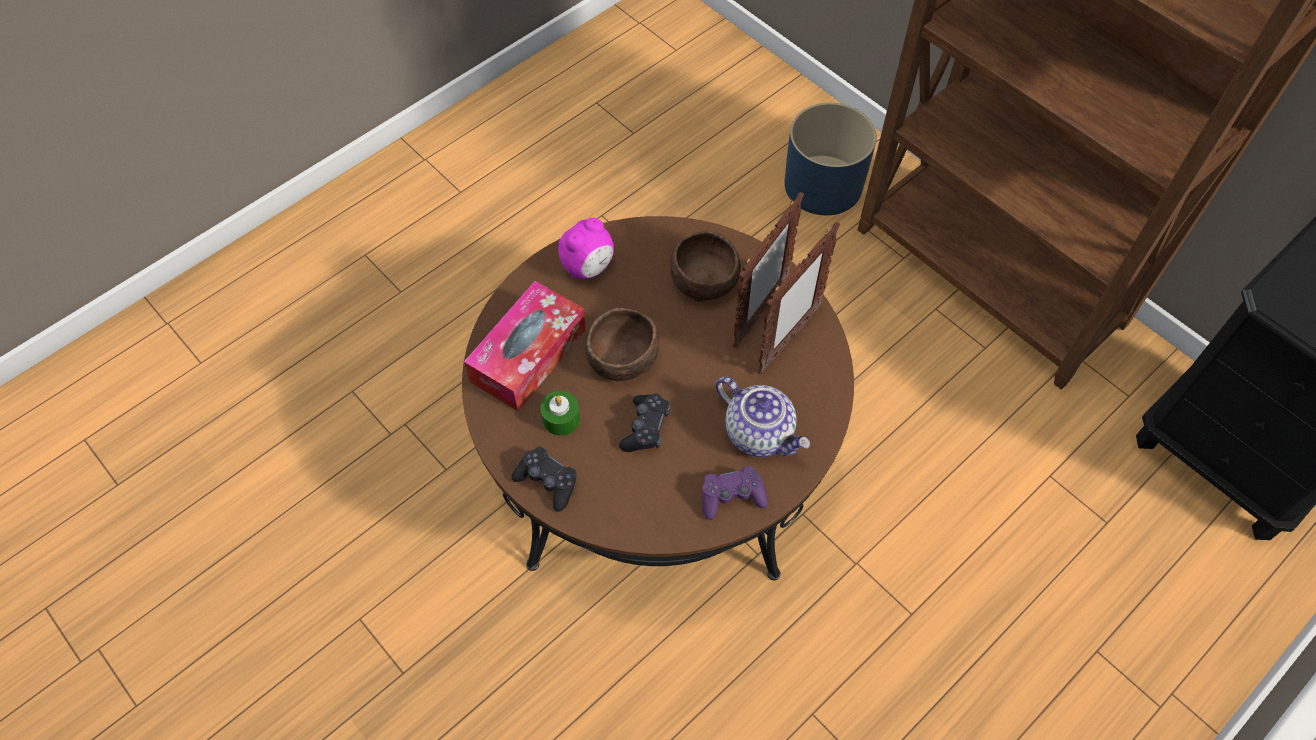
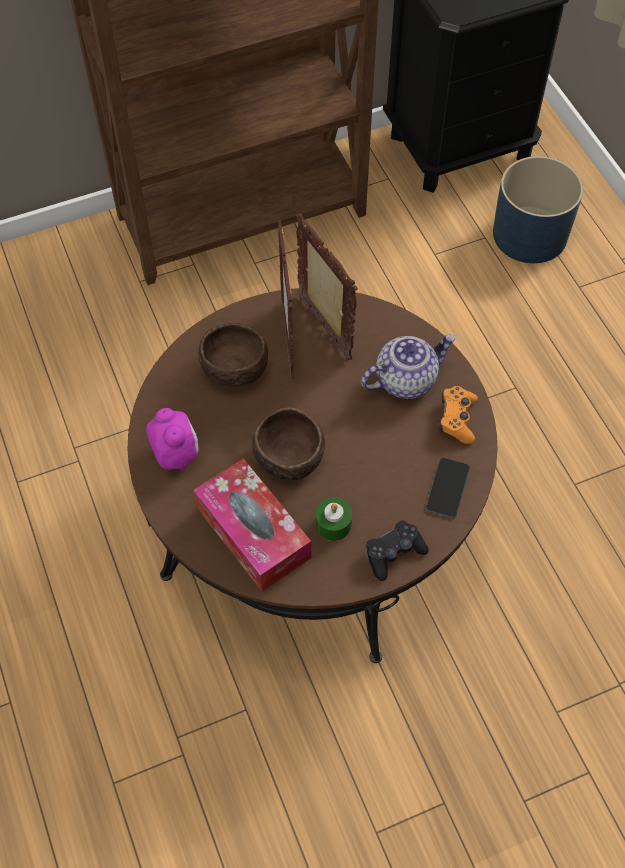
camera: 70 degrees left, 0 degrees up
black game controller [619,394,670,452] -> none
purple game controller [702,466,768,520] -> orange game controller [439,386,478,444]
picture frame [733,192,804,348] -> picture frame turned 150 degrees counterclockwise [278,220,294,379]
blue planter [784,103,877,215] -> blue planter moved to [493,156,583,263]
none -> phone [426,458,470,519]

